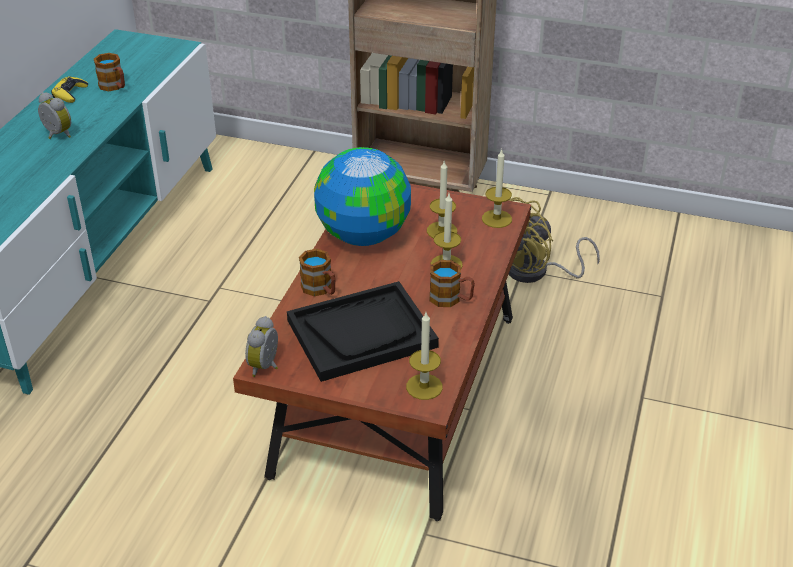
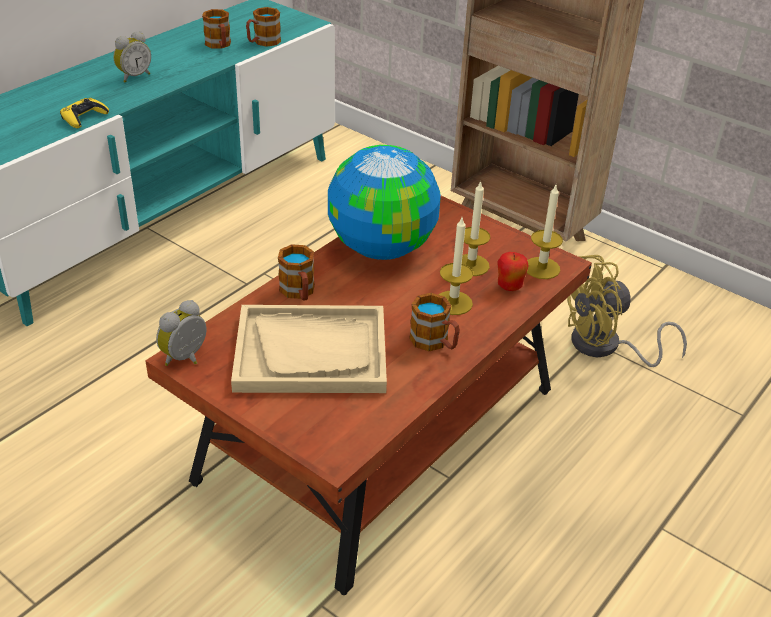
camera: 20 degrees right, 0 degrees up
alarm clock [38,92,71,139] -> alarm clock turned 75 degrees clockwise [113,31,151,83]
yellow game controller [51,76,88,103] -> yellow game controller moved to [60,98,109,128]
black tray [287,281,439,382] -> beige tray [231,305,387,393]
candle [406,312,443,400] -> none
none -> mug [246,7,281,47]
none -> apple [497,252,529,291]

